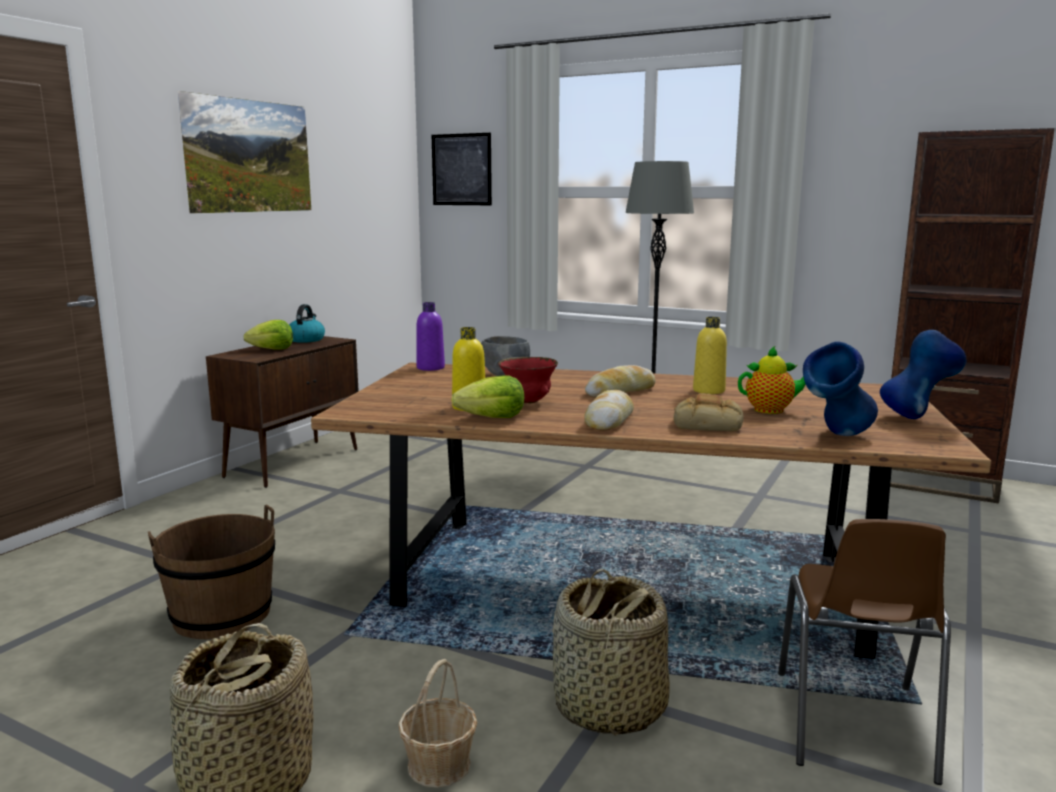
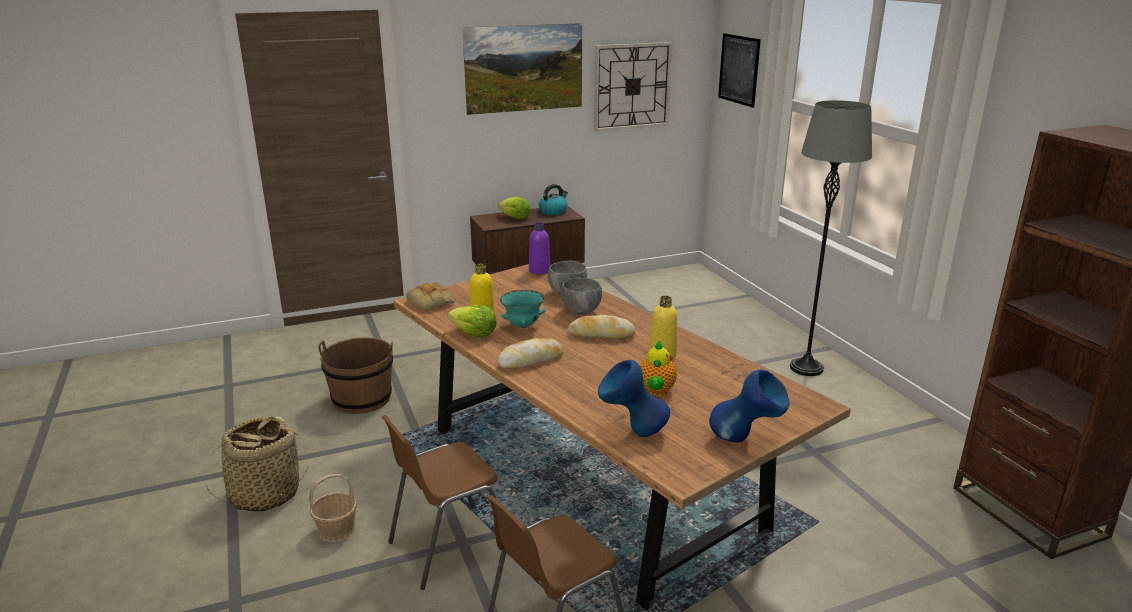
camera: 40 degrees right, 10 degrees up
red bowl [498,357,558,403] -> turquoise bowl [500,289,546,328]
basket [552,568,670,736] -> brown chair [382,415,498,590]
bread [673,393,744,431] -> bread moved to [406,282,454,311]
teapot [738,346,806,414] -> teapot turned 60 degrees clockwise [640,342,677,396]
none -> grey bowl [561,277,602,315]
none -> wall clock [594,42,672,132]

